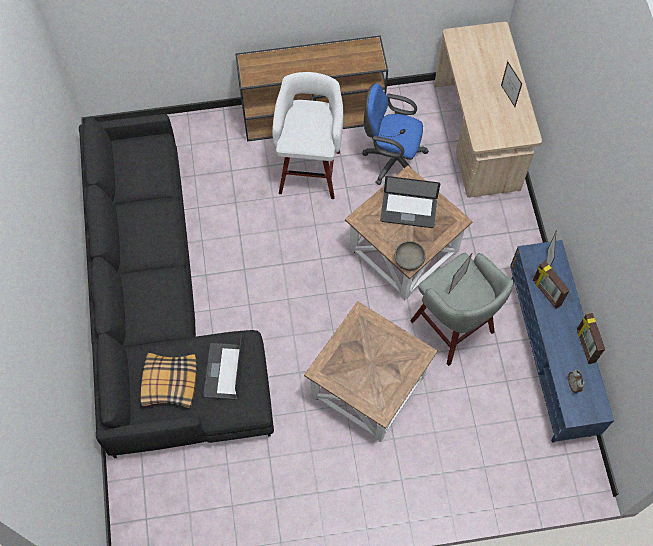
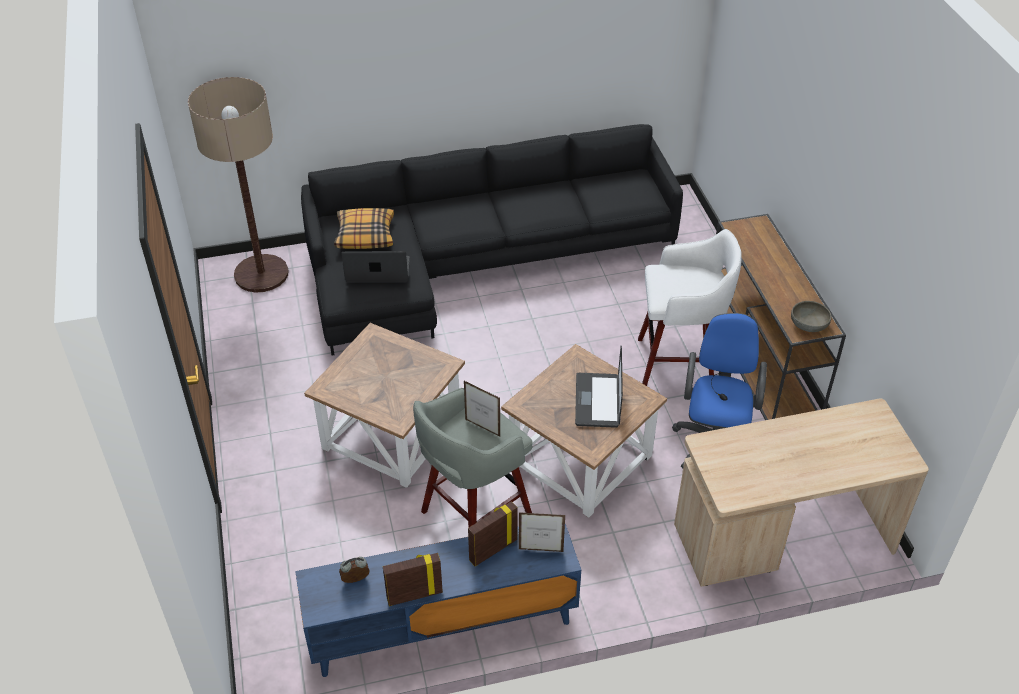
camera: 85 degrees right, 20 degrees down
grey bowl [395,241,426,271] -> grey bowl moved to [791,301,832,332]
picture frame [501,61,522,107] -> none
none -> floor lamp [188,77,289,293]

